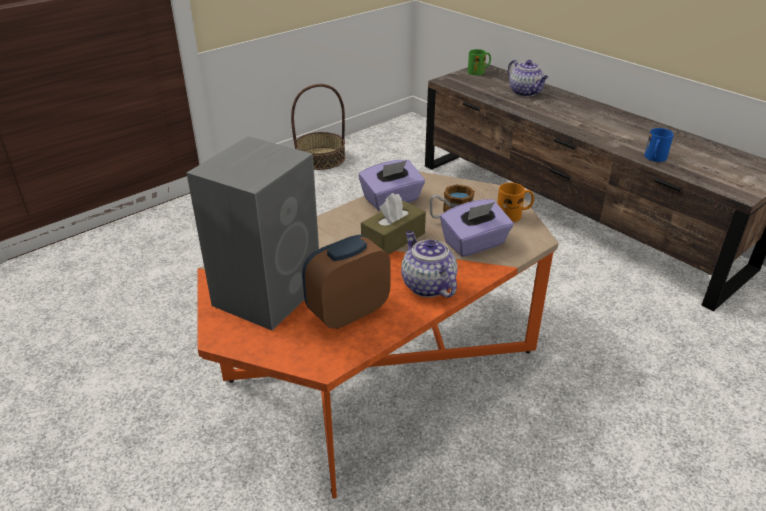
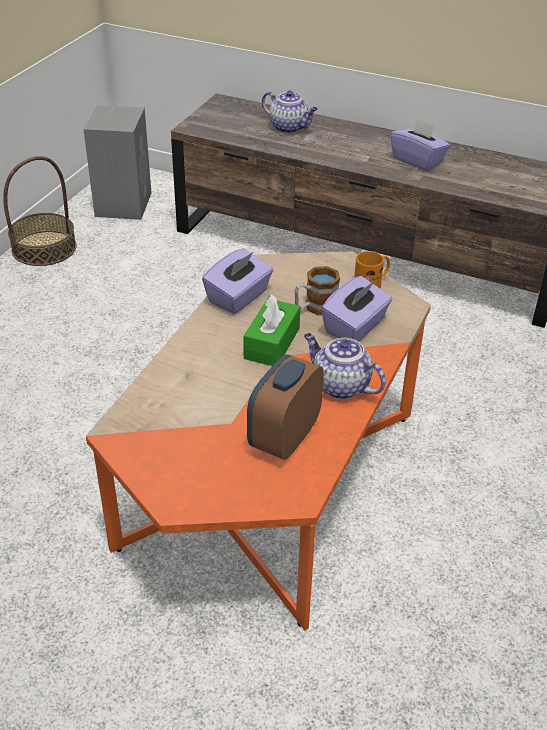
camera: 25 degrees left, 5 degrees up
grey speaker [187,136,319,330] -> grey speaker moved to [83,105,151,220]
brown tissue box [361,193,426,255] -> green tissue box [243,295,300,366]
green mug [468,49,491,75] -> none
blue mug [644,128,674,162] -> none
none -> purple tissue box [390,118,450,171]

